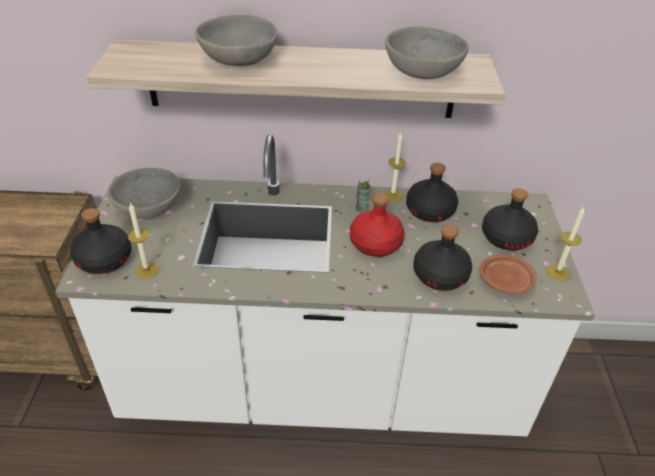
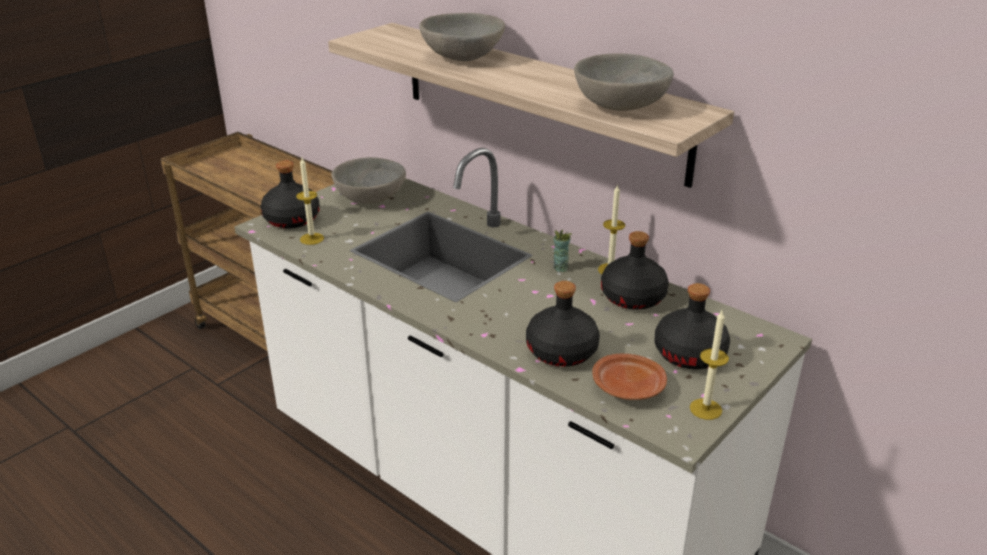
camera: 40 degrees right, 10 degrees down
red bottle [350,194,405,257] -> none

